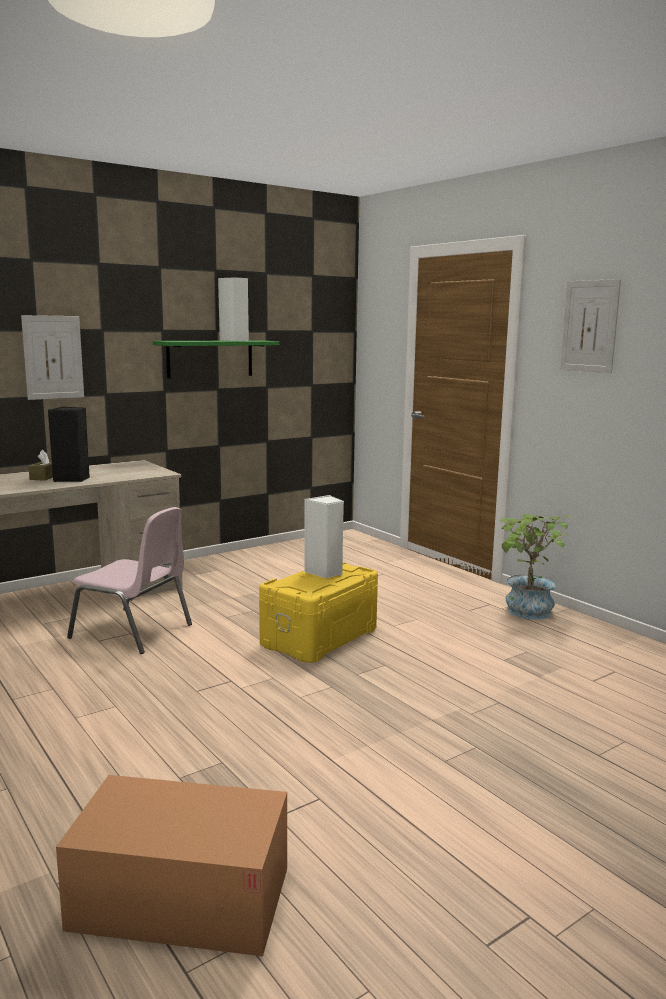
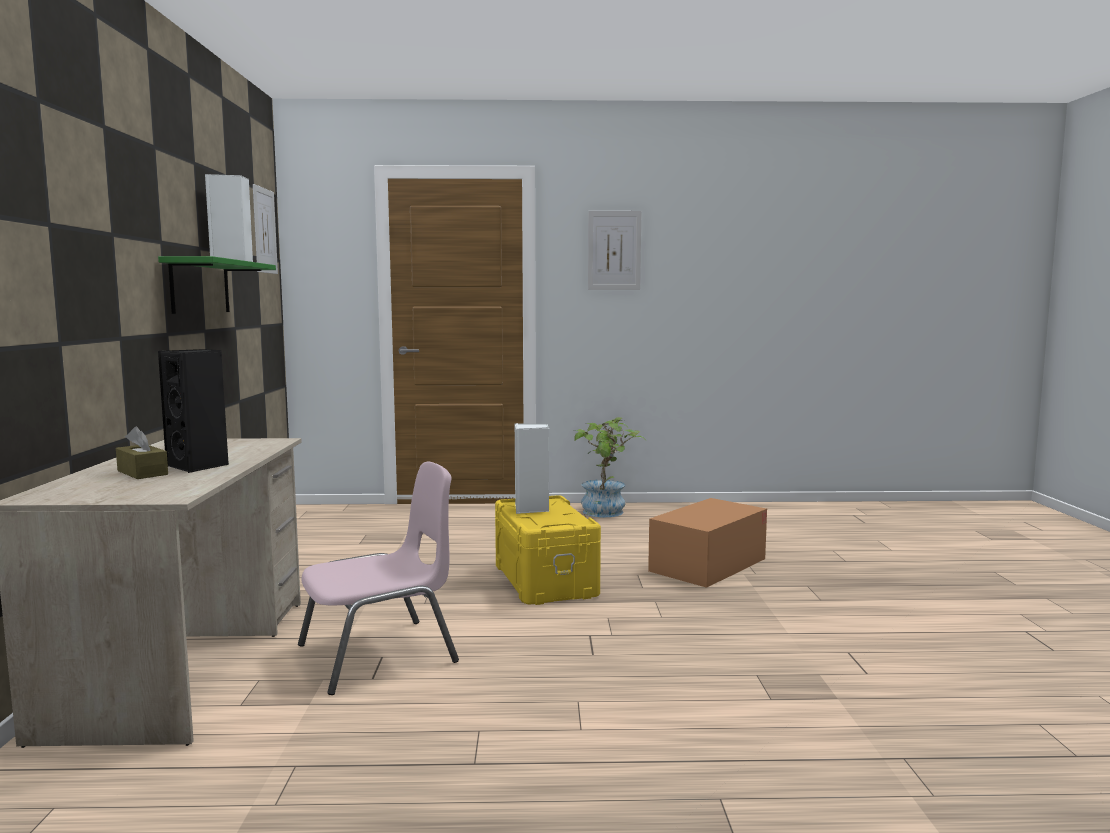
camera: 55 degrees left, 5 degrees down
picture [21,315,84,400] -> picture moved to [253,184,278,274]
cardboard box [56,775,287,956] -> cardboard box moved to [648,498,767,588]

